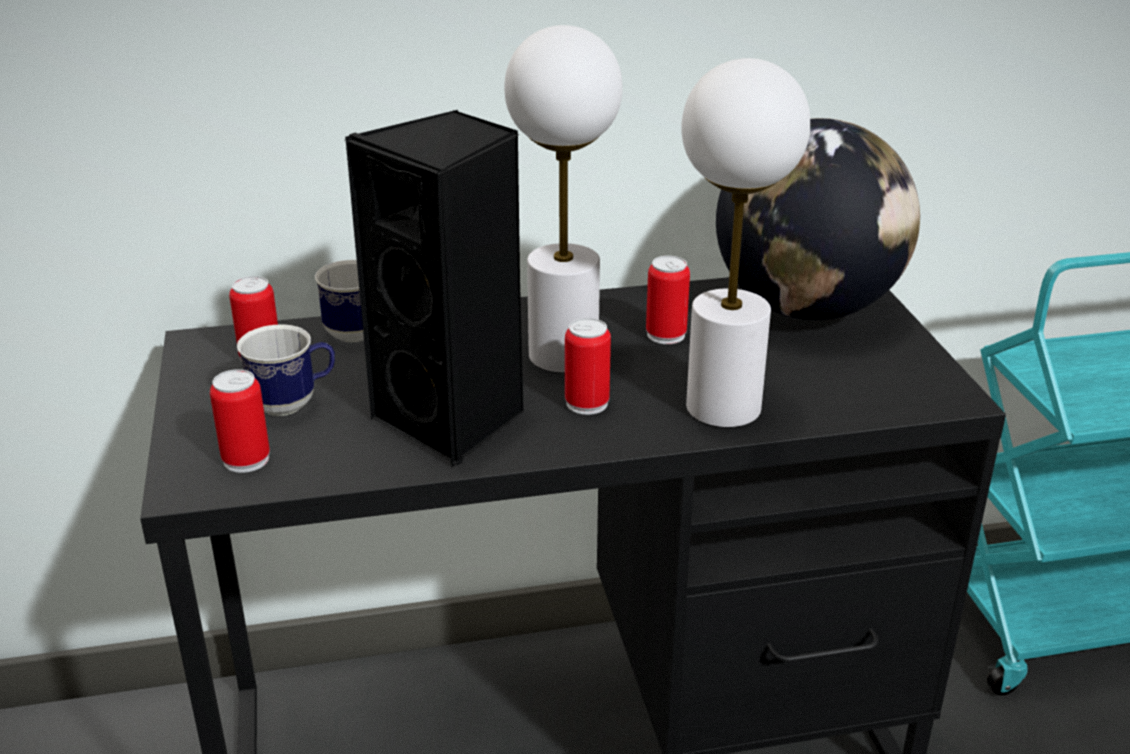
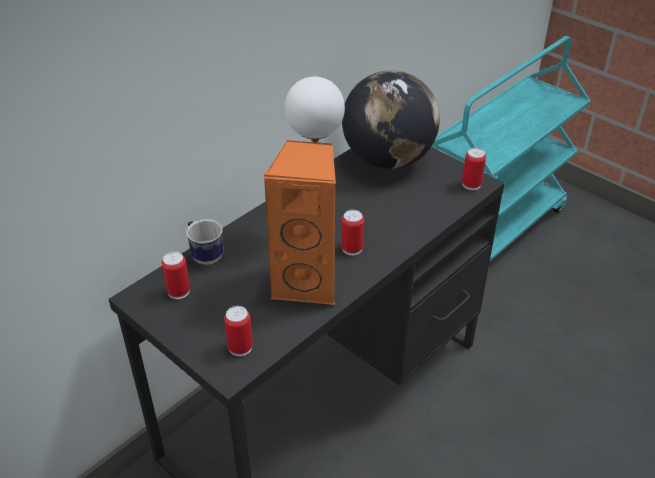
camera: 35 degrees left, 10 degrees up
mug [237,324,335,416] -> none
black speaker [345,110,524,467] -> orange speaker [263,140,336,305]
can [646,256,690,344] -> can moved to [462,148,486,190]
white table lamp [681,58,810,428] -> none

